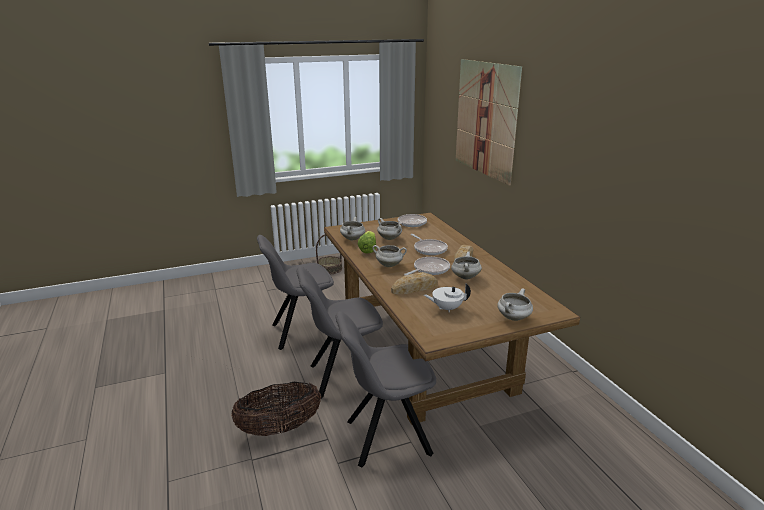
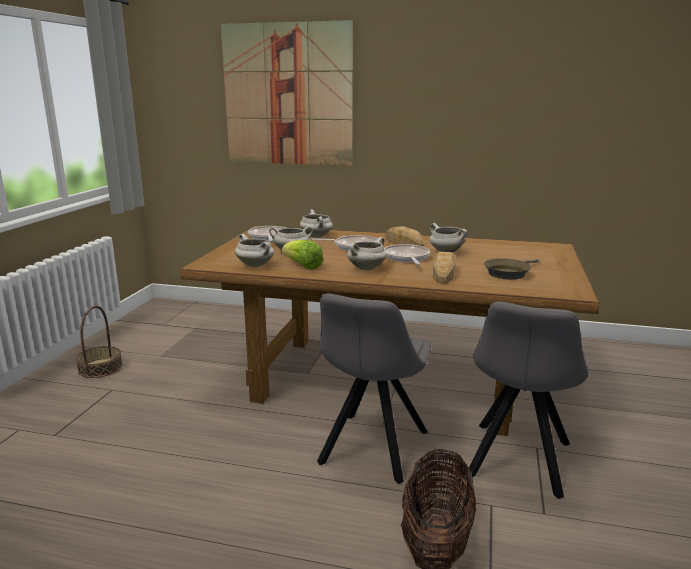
camera: 55 degrees left, 5 degrees down
grey chair [257,235,334,350] -> none
white teapot [424,284,471,312] -> brown frying pan [484,258,539,280]
white cooking pot [497,288,533,321] -> white cooking pot moved to [300,209,333,238]

